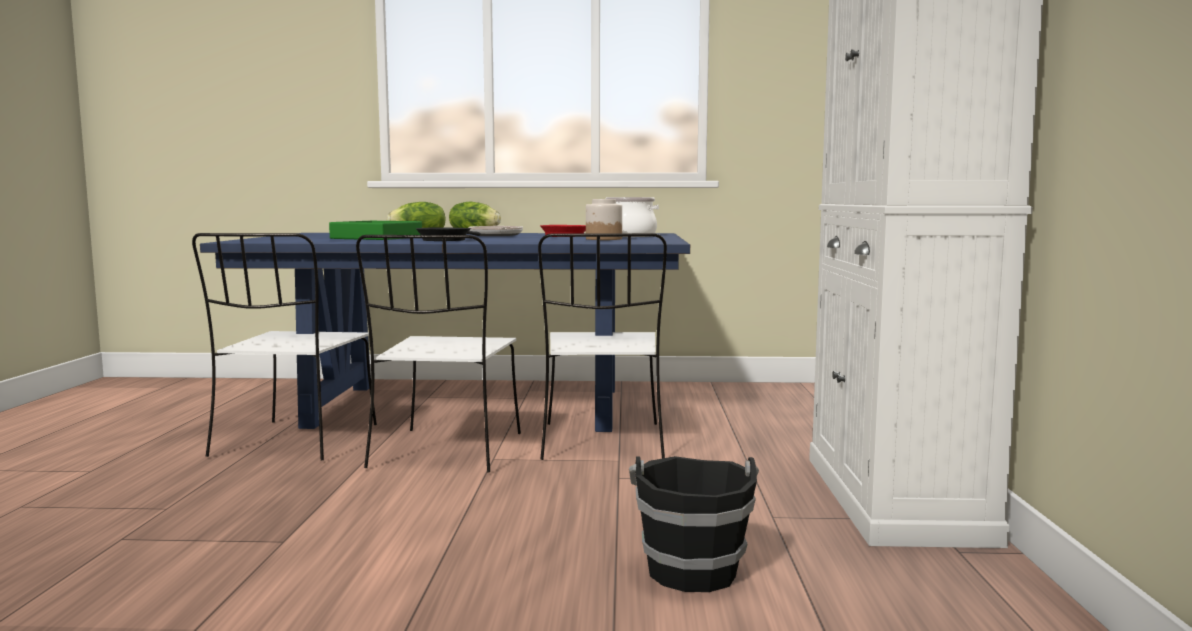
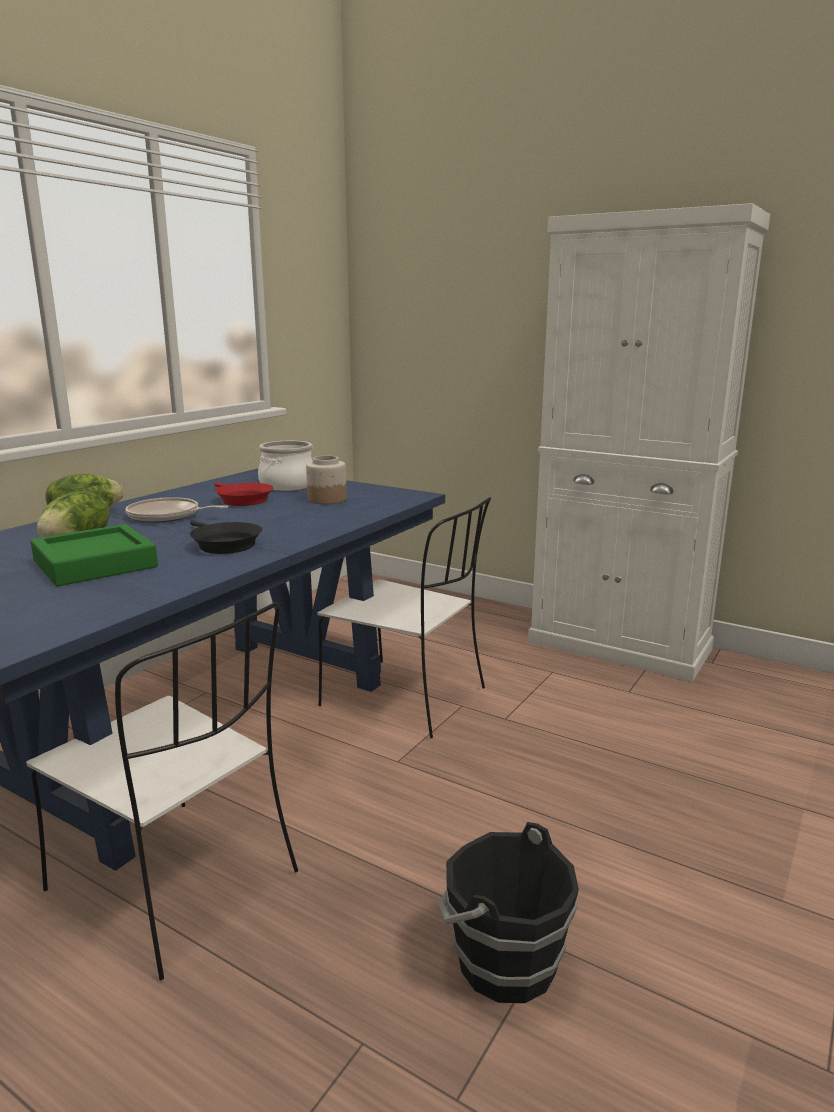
camera: 60 degrees left, 10 degrees up
white chair [356,235,521,472] -> none
black bucket [629,456,759,592] -> black bucket moved to [438,822,579,1003]

